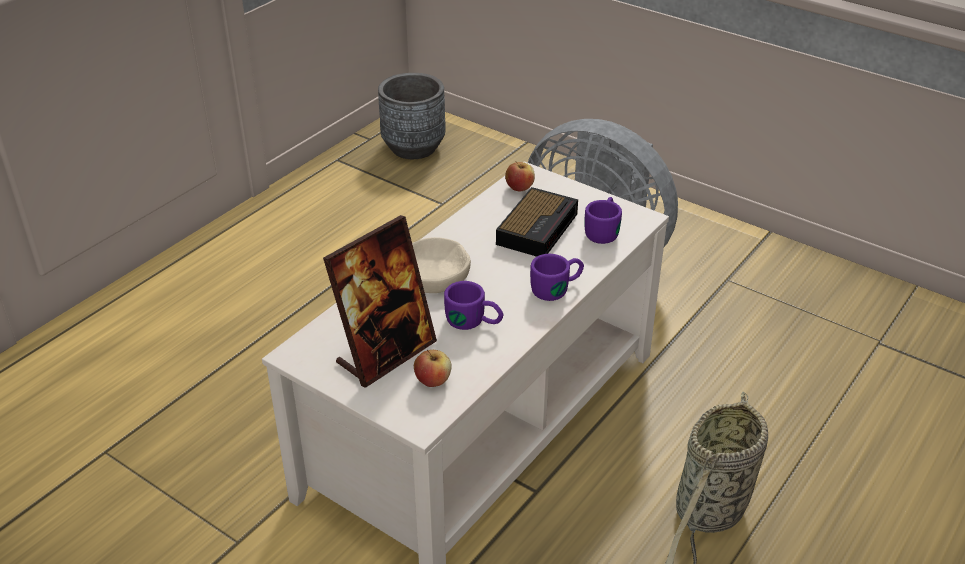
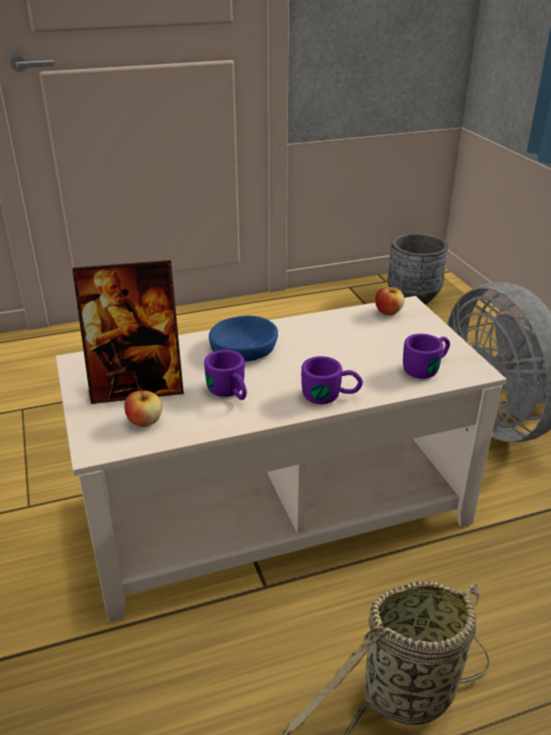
camera: 35 degrees right, 5 degrees down
beige bowl [412,237,471,293] -> blue bowl [209,316,278,362]
alarm clock [496,187,578,257] -> none

